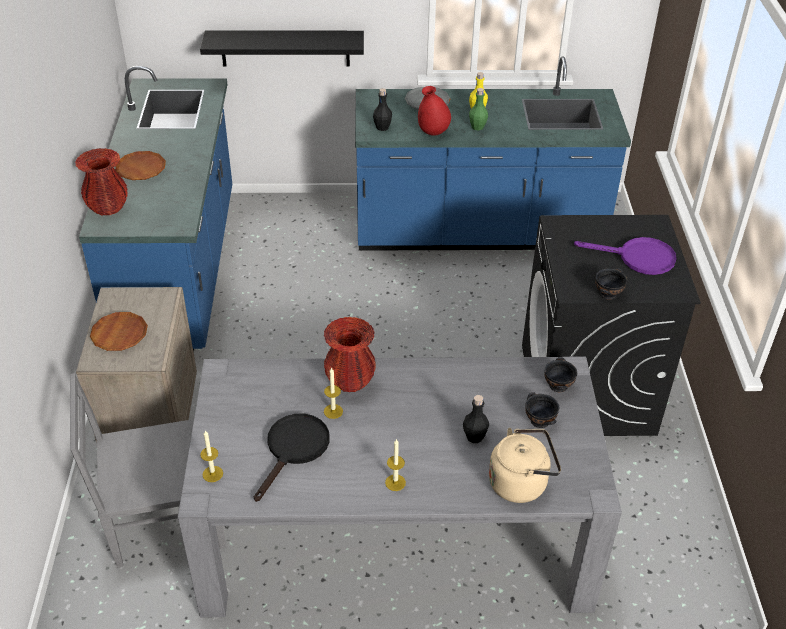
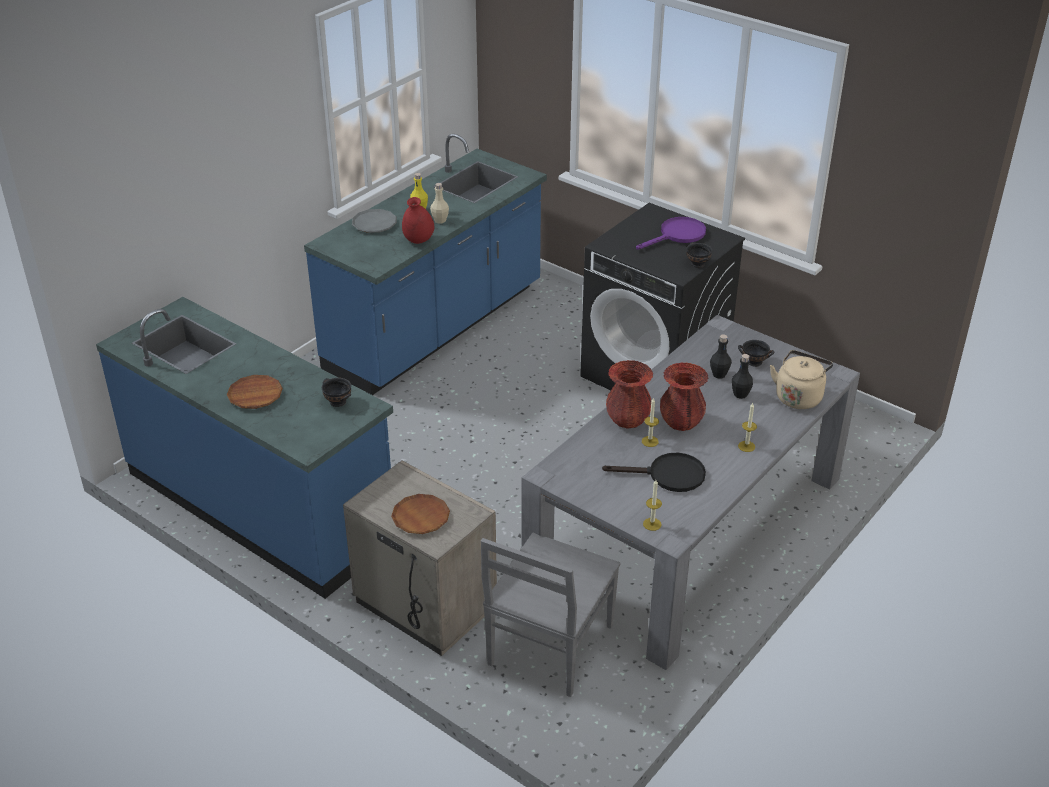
camera: 50 degrees left, 5 degrees down
red vase [75,148,128,215] -> red vase moved to [660,362,708,431]
black shelf [200,30,364,66] -> none
black frying pan [254,414,329,502] -> black frying pan turned 120 degrees clockwise [602,453,706,492]
black bottle [373,88,392,131] -> black bottle moved to [710,334,732,379]
green bottle [469,88,488,130] -> beige bottle [430,183,449,223]
black bowl [544,357,577,392] -> black bowl moved to [322,378,351,407]

